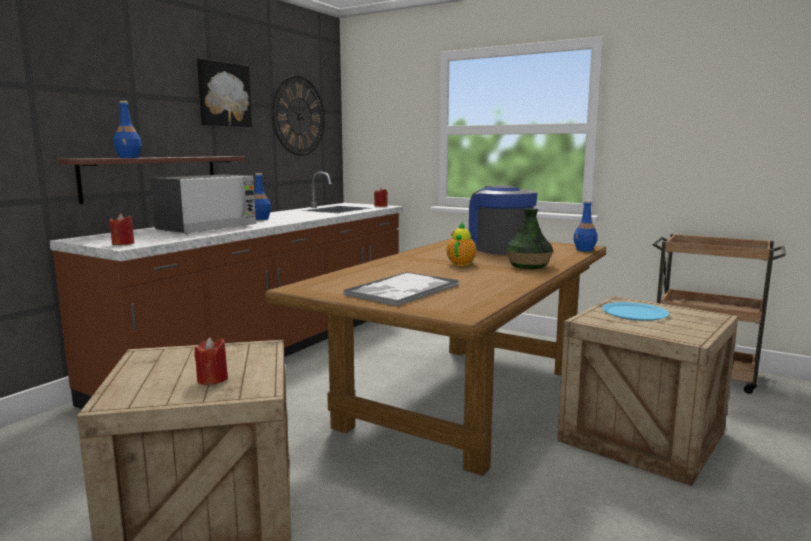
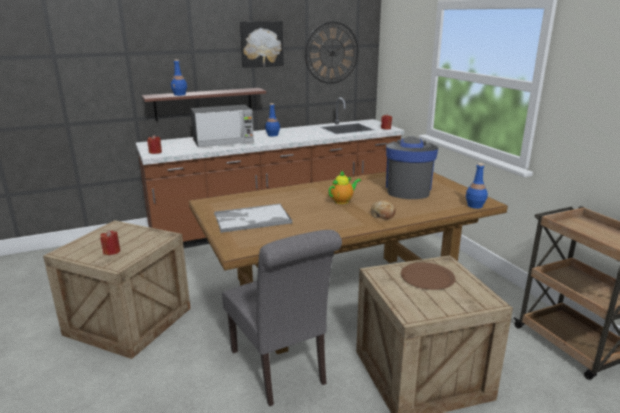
camera: 35 degrees right, 10 degrees up
vase [505,208,554,269] -> bread [371,200,396,219]
blue plate [602,302,670,321] -> brown plate [401,263,455,290]
none -> grey chair [222,230,342,406]

